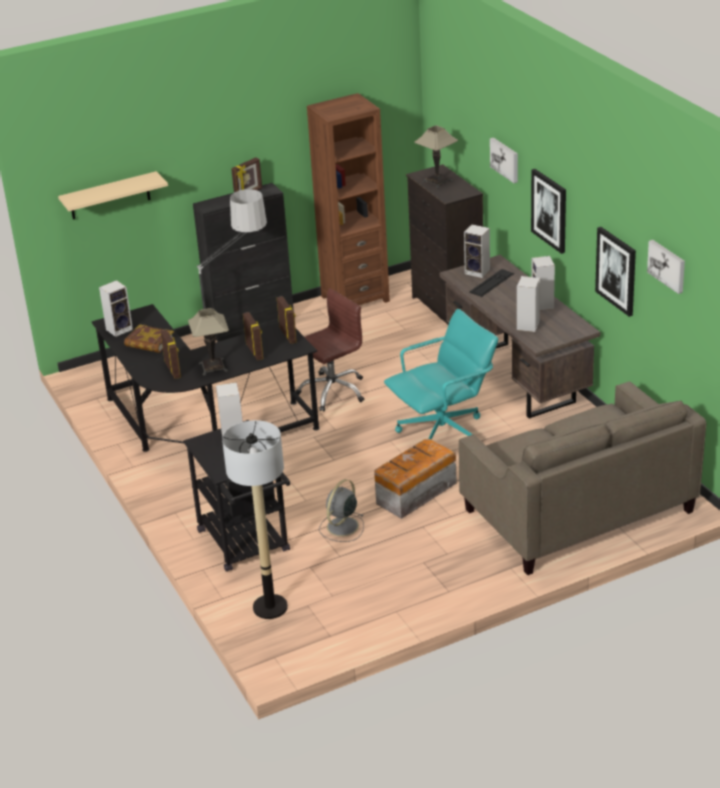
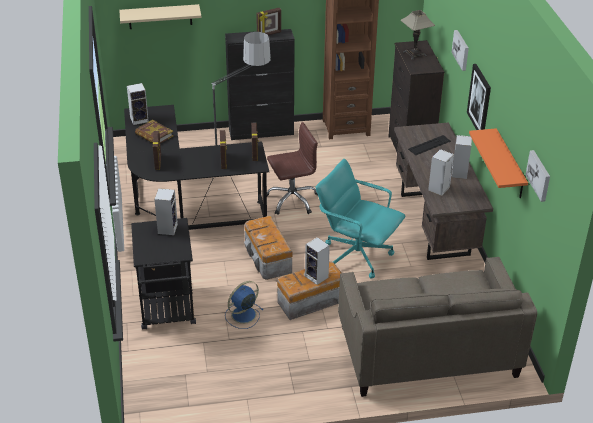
camera: 15 degrees right, 5 degrees up
table lamp [188,308,229,376] -> none
floor lamp [222,420,288,619] -> none
grey fan [319,479,364,542] -> blue fan [225,281,263,329]
turquoise office chair [384,309,498,439] -> turquoise office chair turned 135 degrees counterclockwise [315,159,406,279]
speaker [464,224,490,278] -> speaker moved to [305,237,330,285]
picture [595,227,636,317] -> orange shelf [469,128,528,198]
none -> storage box [244,216,292,280]

